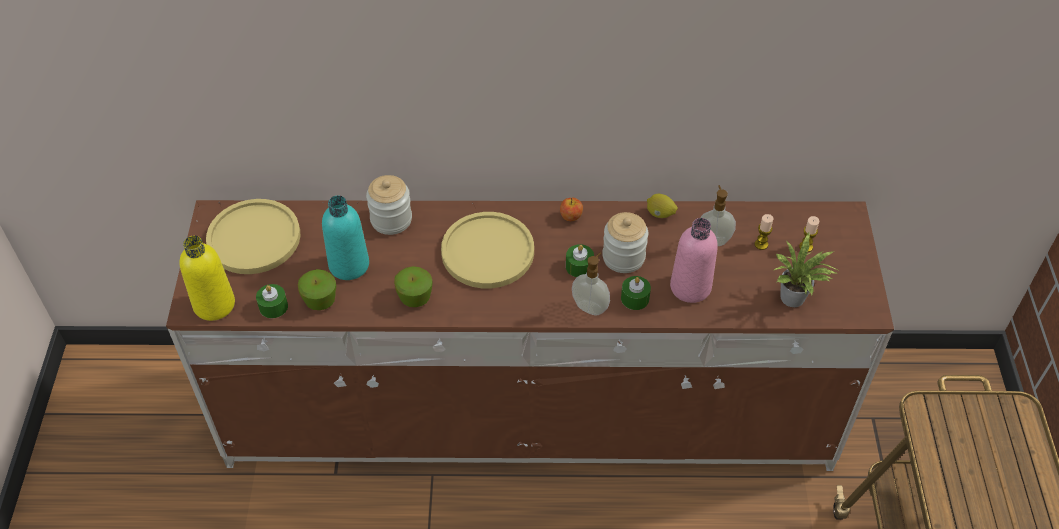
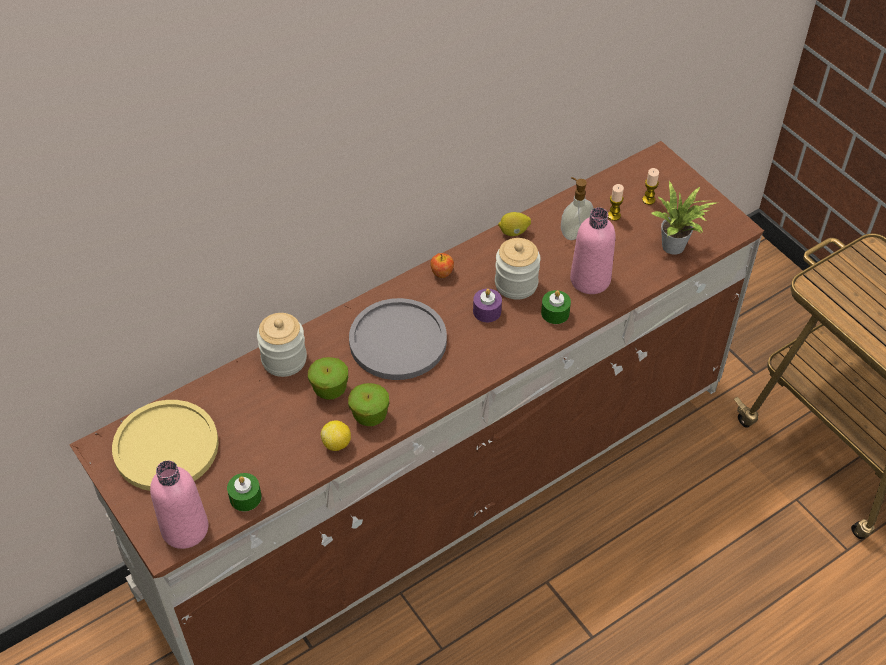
camera: 35 degrees left, 0 degrees up
yellow bottle [179,236,235,321] -> pink bottle [150,460,209,549]
apple [298,269,336,310] -> apple moved to [308,357,348,400]
turquoise bottle [322,196,369,280] -> none
yellow plate [441,212,534,289] -> grey plate [349,298,447,380]
green candle [566,244,594,277] -> purple candle [473,289,502,322]
soap dispenser [572,253,610,315] -> none
none -> lemon [321,420,351,451]

